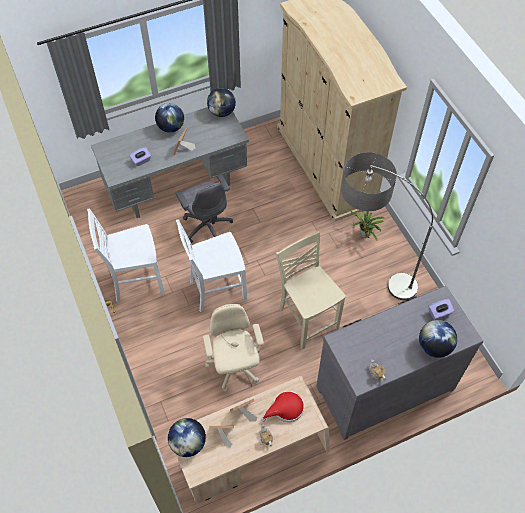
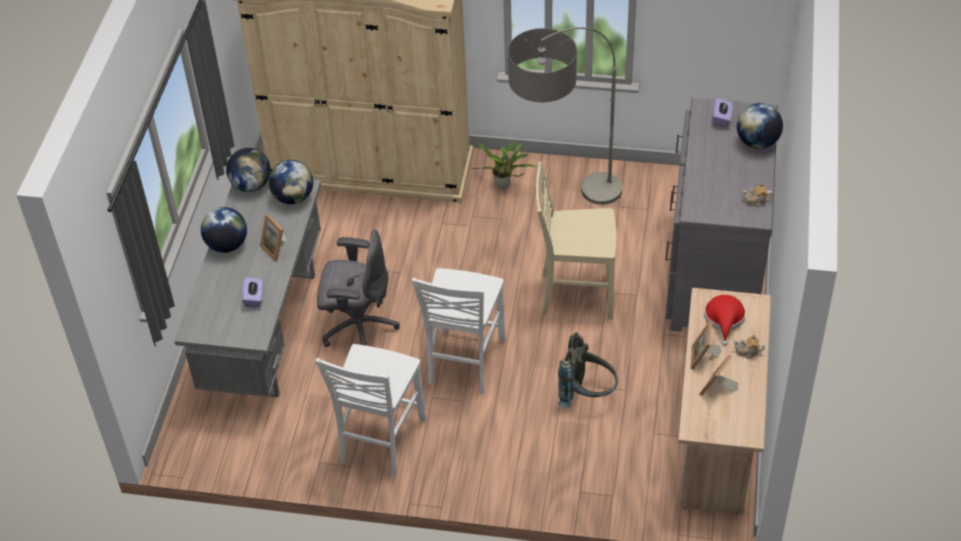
camera: 55 degrees left, 10 degrees down
globe [168,418,206,457] -> globe moved to [268,160,313,204]
beige office chair [203,304,264,392] -> grey backpack [558,332,618,408]

